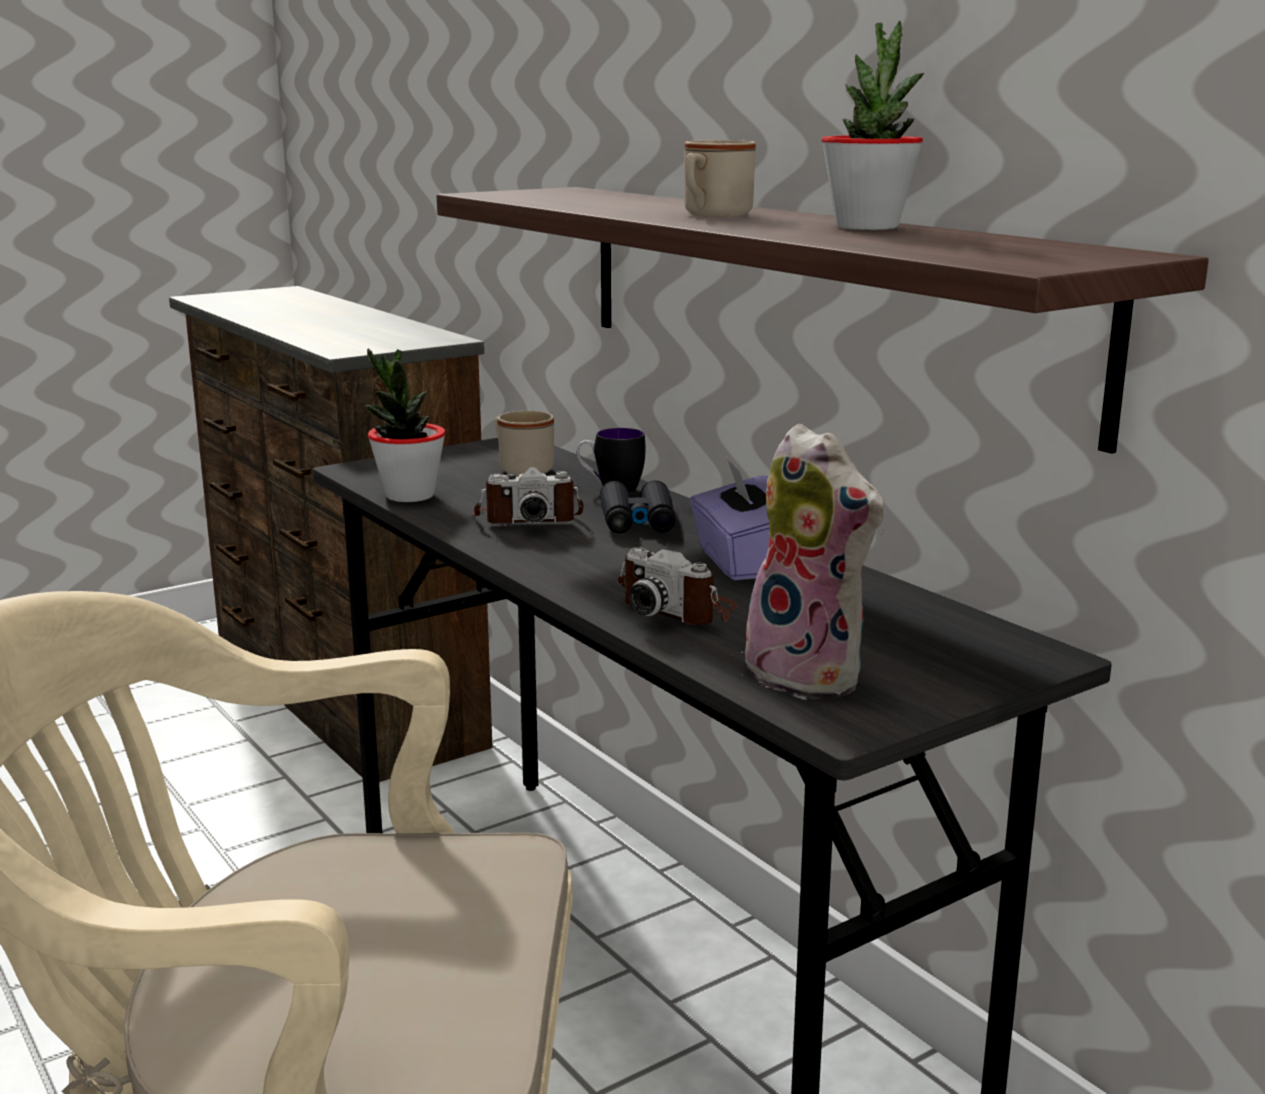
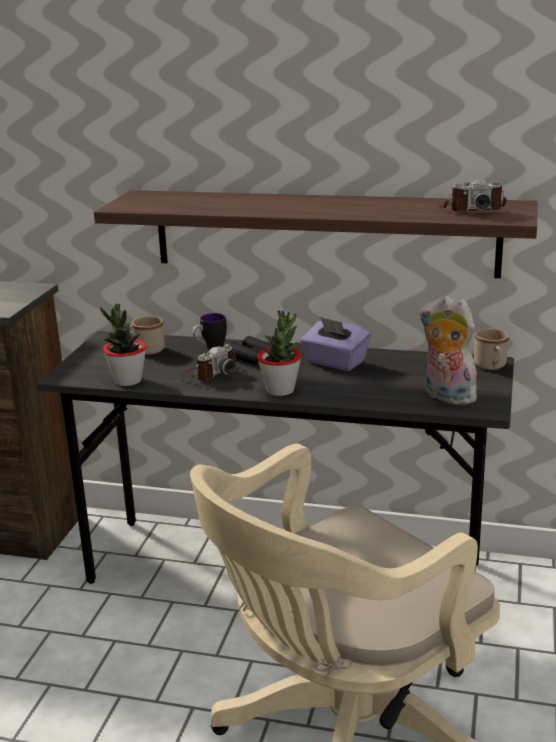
camera: 40 degrees left, 5 degrees up
camera [618,547,737,625] -> camera moved to [439,178,506,211]
beige mug [684,140,756,217] -> beige mug moved to [474,329,509,370]
plush toy [731,424,884,700] -> plush toy turned 150 degrees counterclockwise [420,296,477,405]
potted plant [821,20,925,230] -> potted plant moved to [257,310,301,396]

